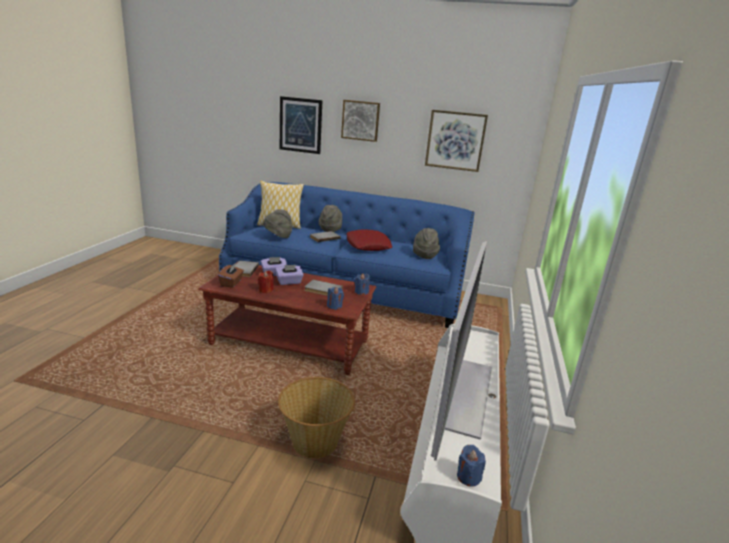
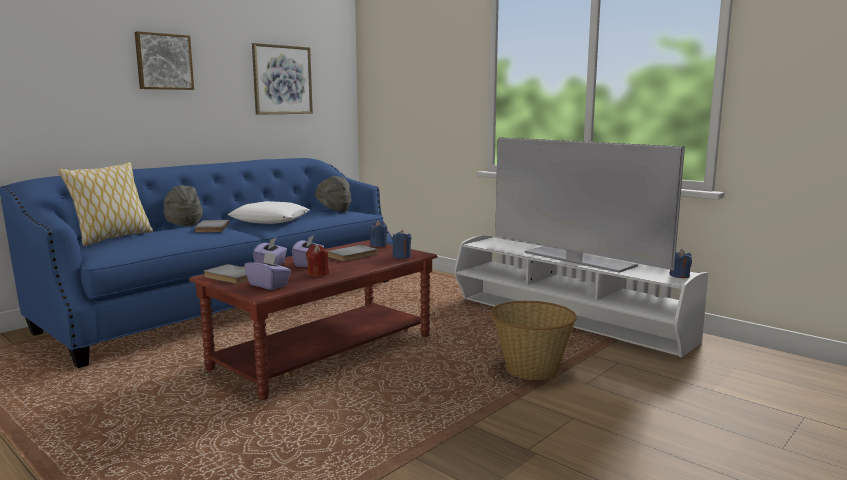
camera: 60 degrees left, 10 degrees down
brown tissue box [218,263,244,288] -> purple tissue box [244,252,291,290]
grey hat [263,209,292,238] -> none
picture [280,96,322,154] -> none
red pillow [346,229,392,251] -> white pillow [227,201,310,224]

